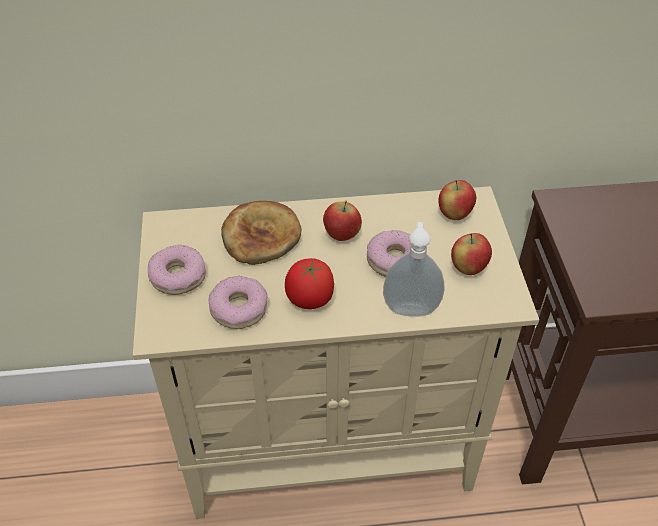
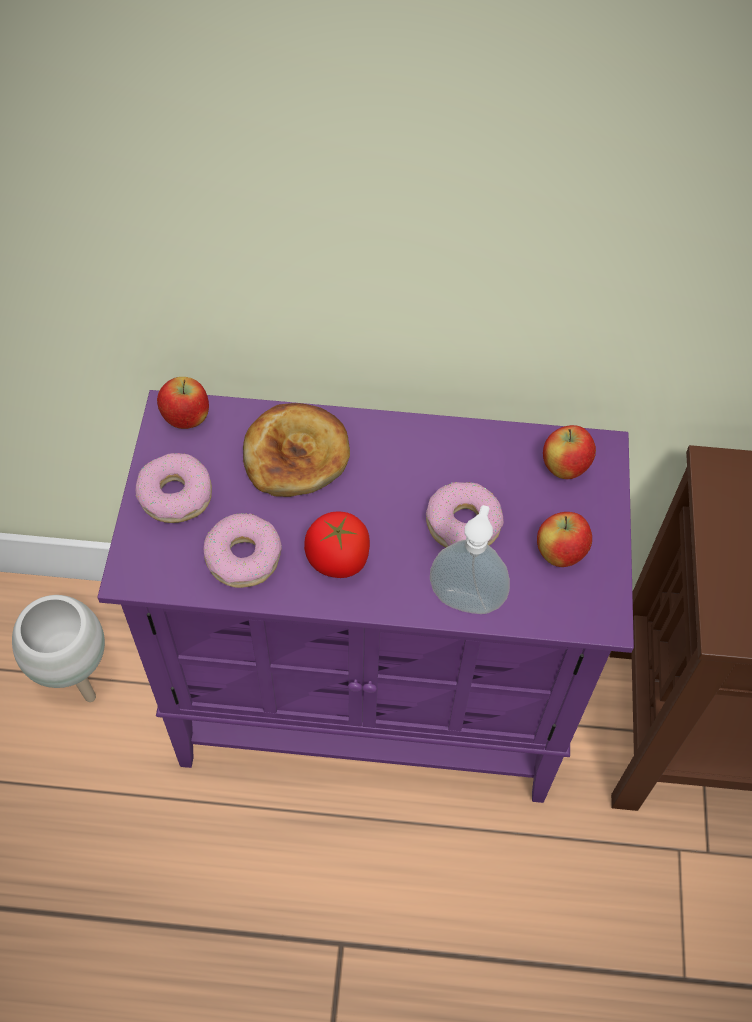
camera: 10 degrees right, 10 degrees up
beige cabinet [133,186,539,519] -> purple cabinet [97,390,634,803]
apple [323,201,362,241] -> apple moved to [157,377,209,429]
none -> white planter [12,595,105,702]

